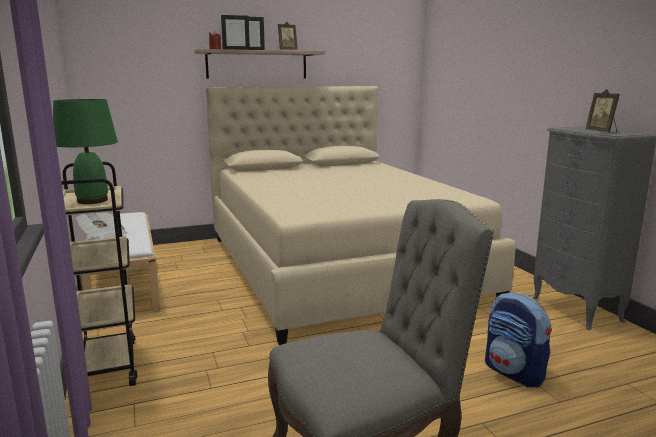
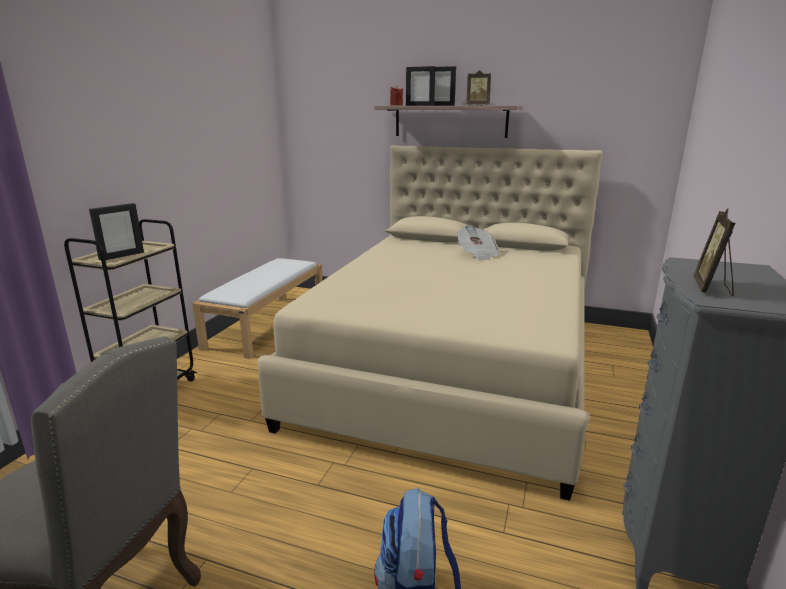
camera: 40 degrees right, 5 degrees up
green table lamp [53,99,118,204] -> picture frame [89,203,144,260]
newspaper [76,212,128,239] -> newspaper moved to [457,225,500,261]

